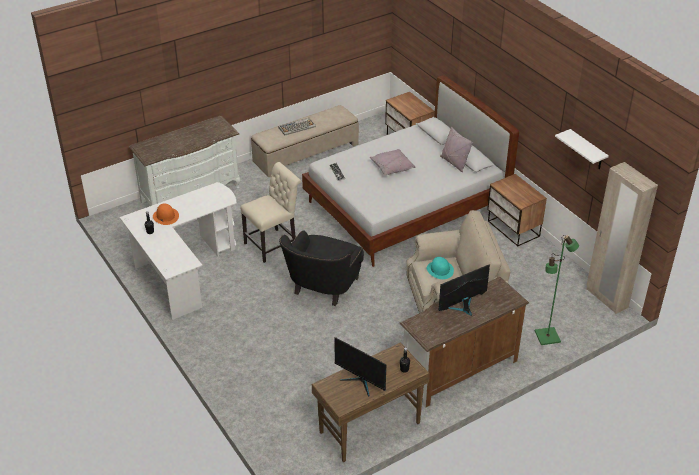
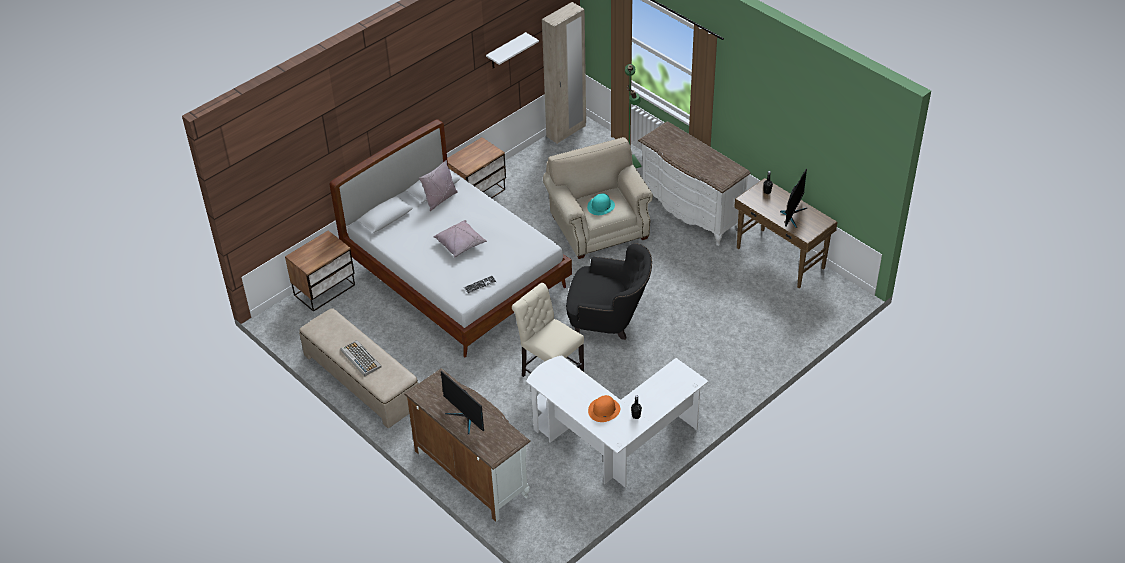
camera: 100 degrees left, 5 degrees up
monitor [438,264,490,316] -> monitor moved to [441,371,484,435]

